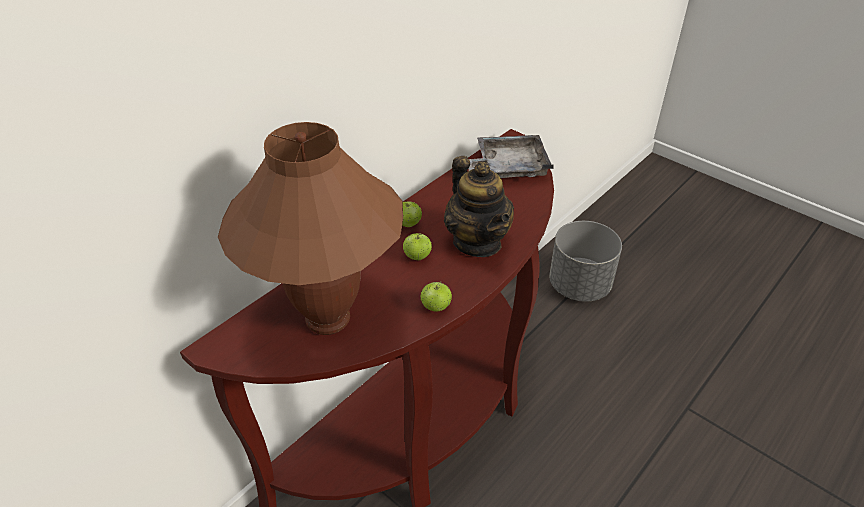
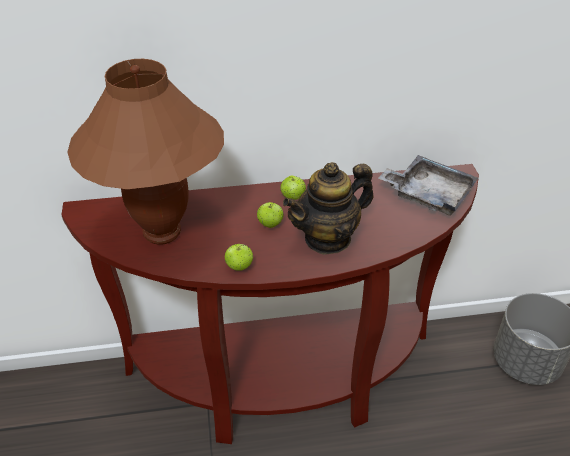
camera: 40 degrees right, 0 degrees up
teapot [444,156,514,257] -> teapot turned 45 degrees clockwise [283,162,374,255]

